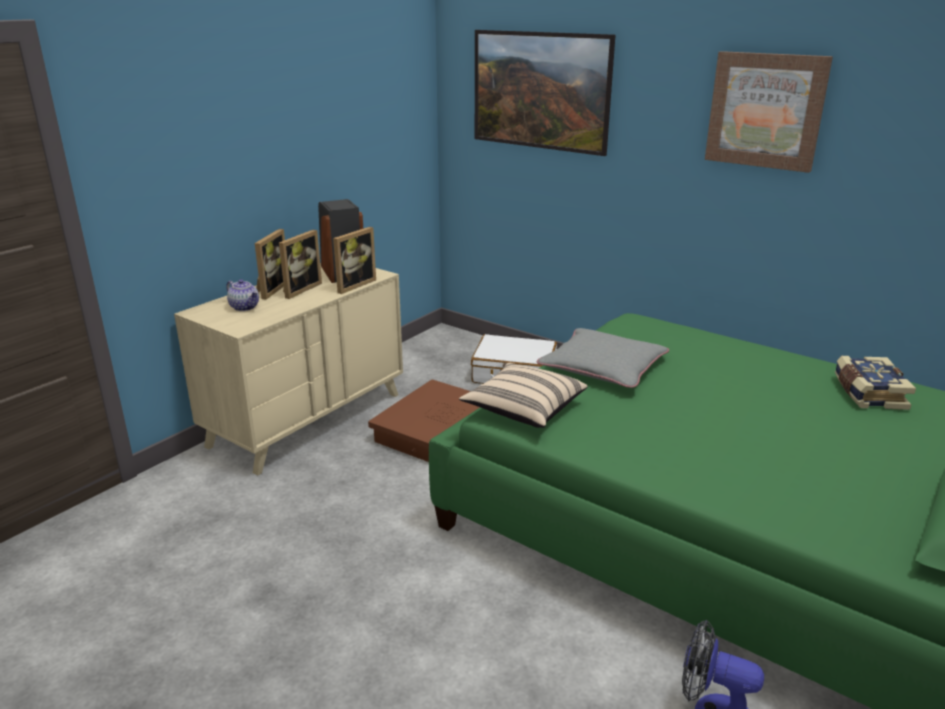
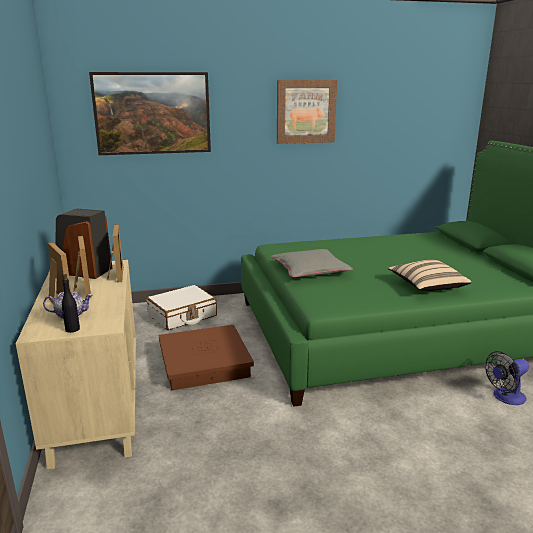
camera: 50 degrees left, 5 degrees down
beige pillow [459,363,587,428] -> beige pillow moved to [388,260,471,291]
book [835,356,916,410] -> none
none -> black bottle [62,274,80,333]

